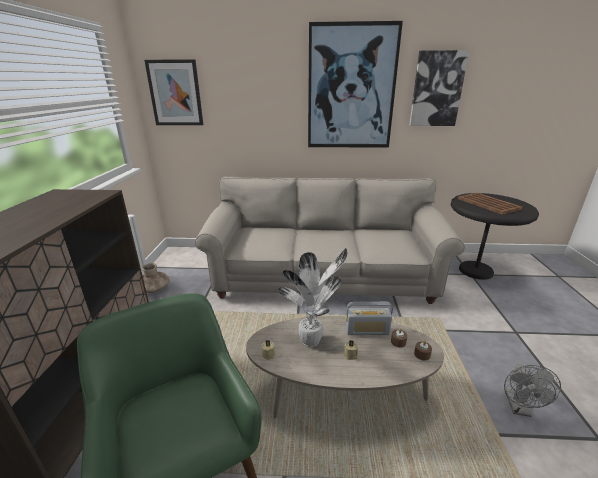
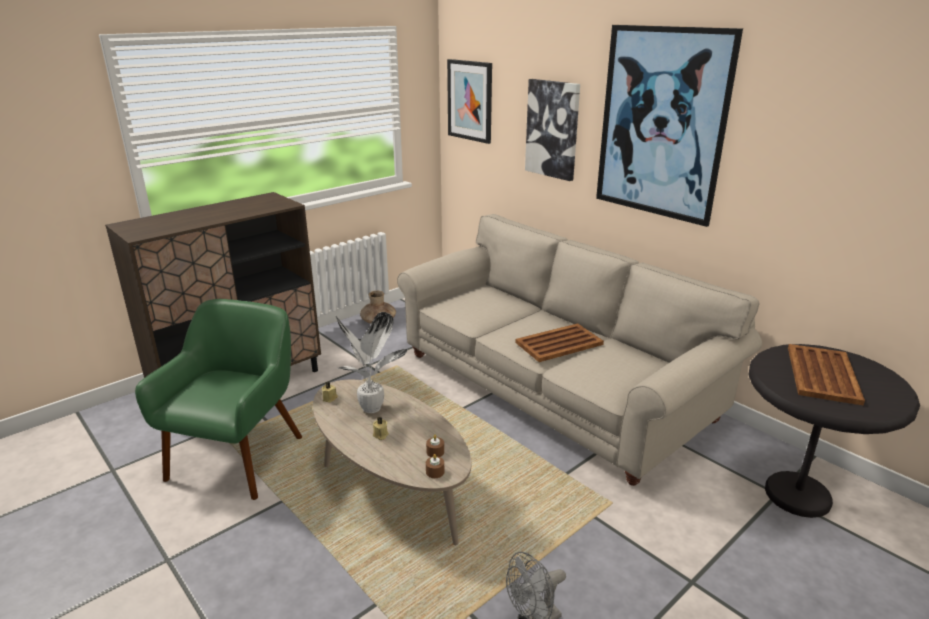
camera: 45 degrees right, 0 degrees up
radio [346,302,393,335] -> none
picture [409,50,469,126] -> picture moved to [525,79,580,181]
none -> brown tray [515,323,604,362]

